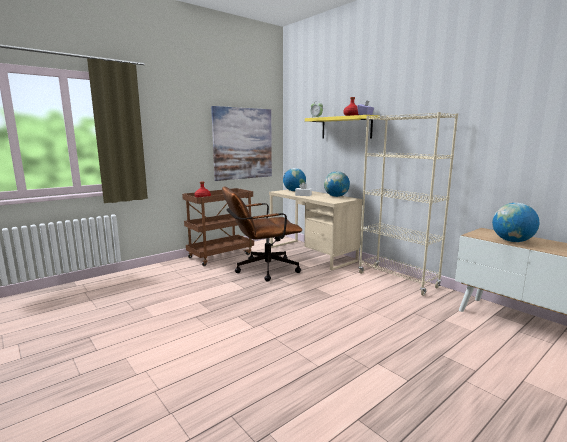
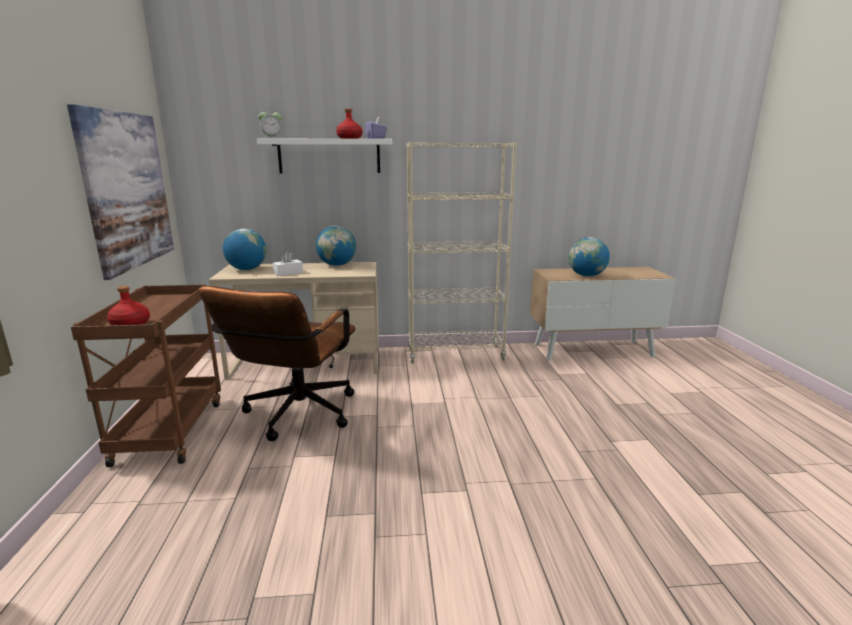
camera: 55 degrees left, 5 degrees up
yellow shelf [305,115,380,139] -> white shelf [257,139,392,173]

